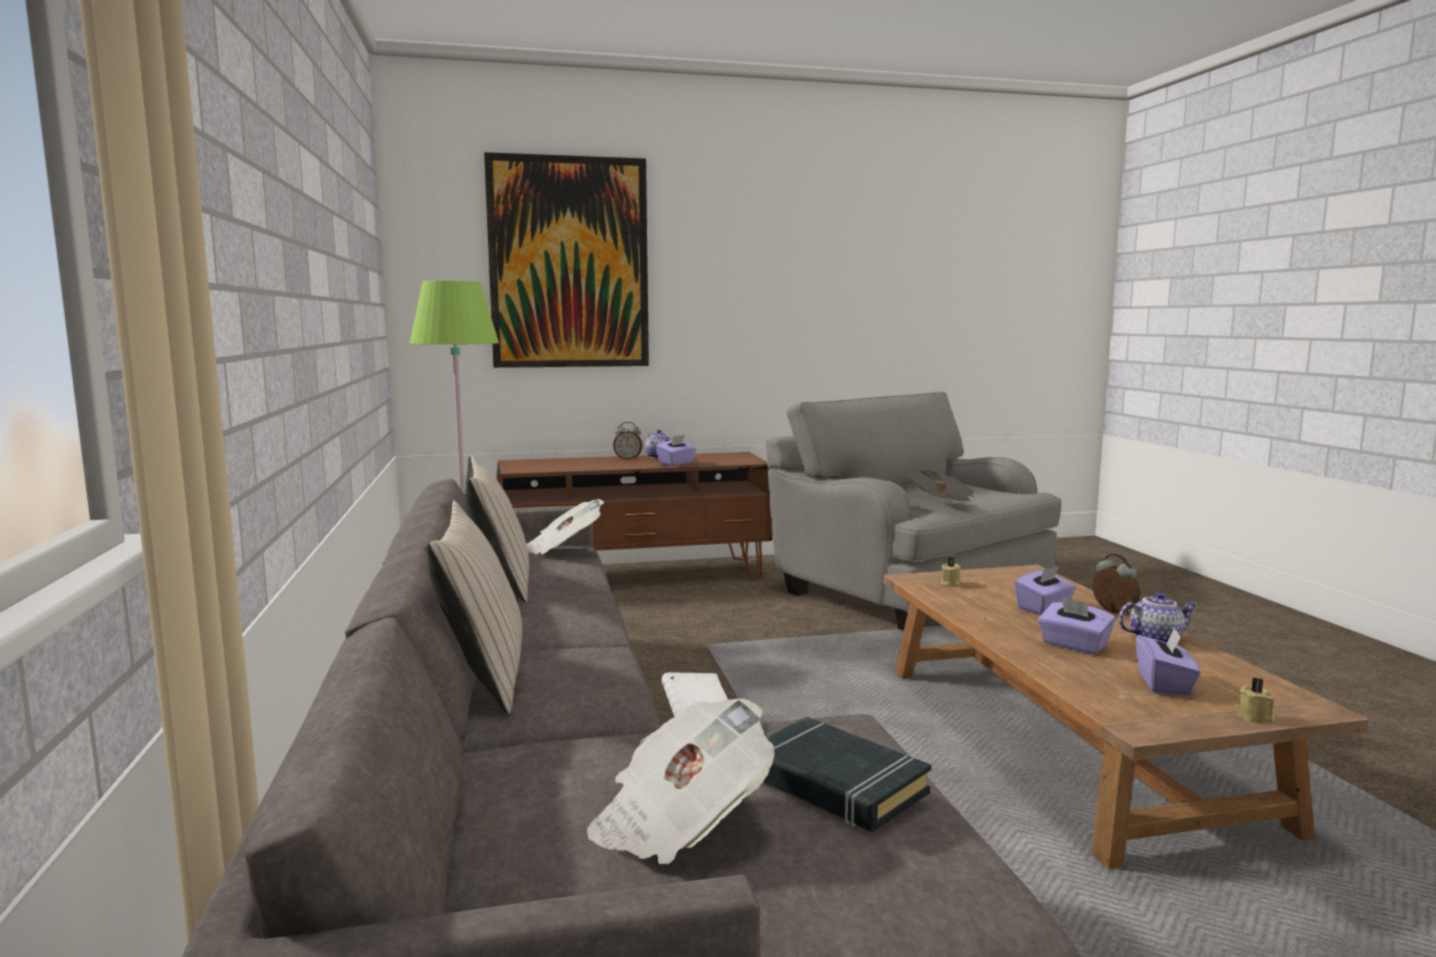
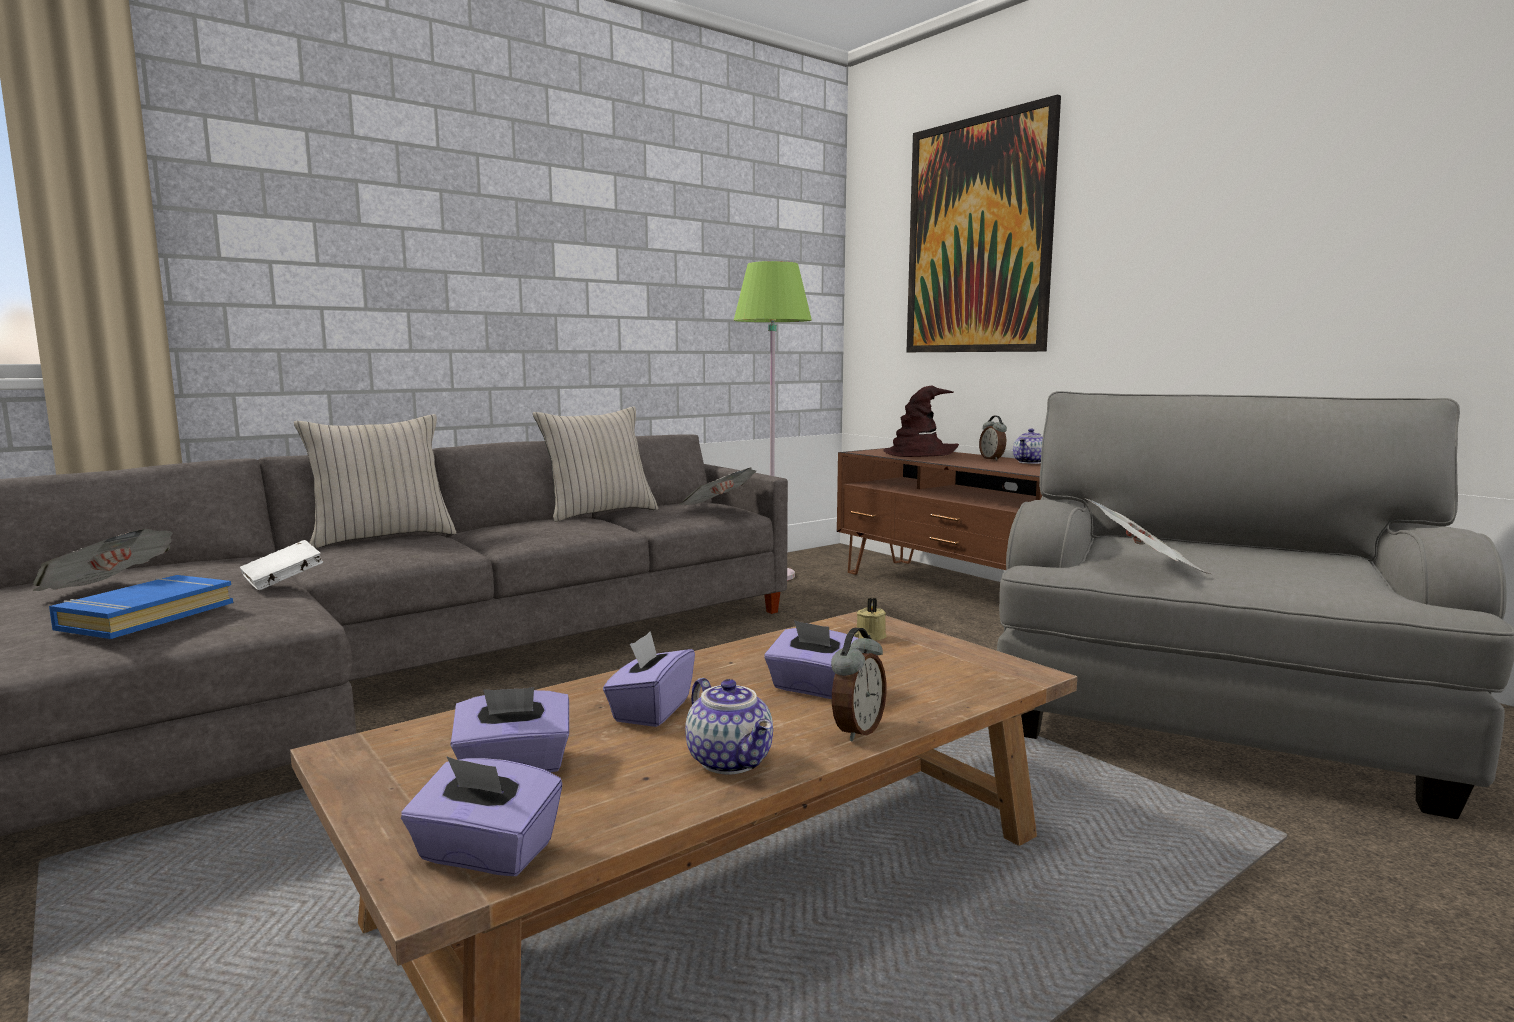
camera: 65 degrees right, 0 degrees up
purple tissue box [655,435,697,466] -> purple tissue box moved to [401,756,562,876]
black book [763,716,931,832] -> blue book [49,575,233,639]
beige candle [1236,677,1275,723] -> none
none -> brown hat [883,386,959,457]

